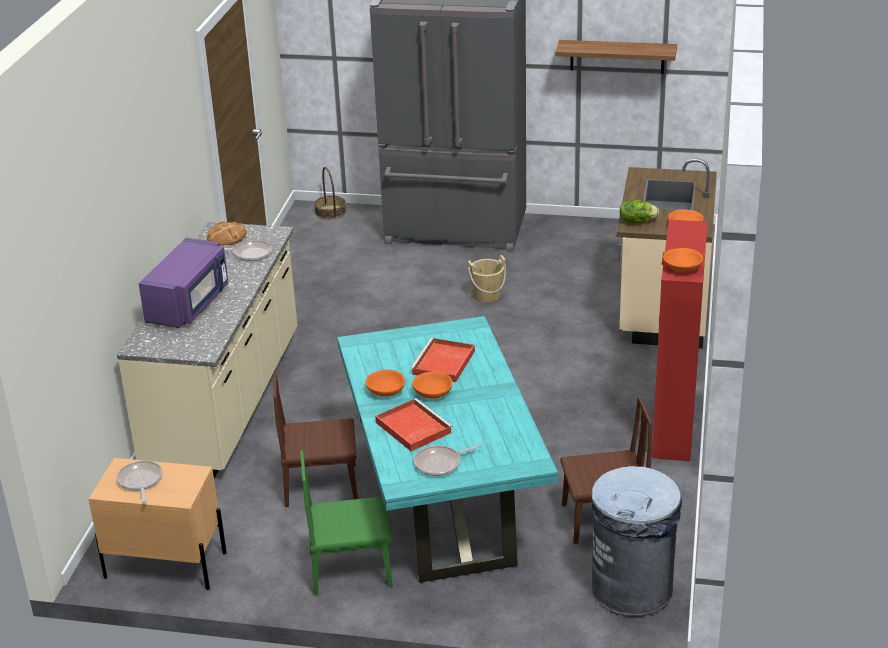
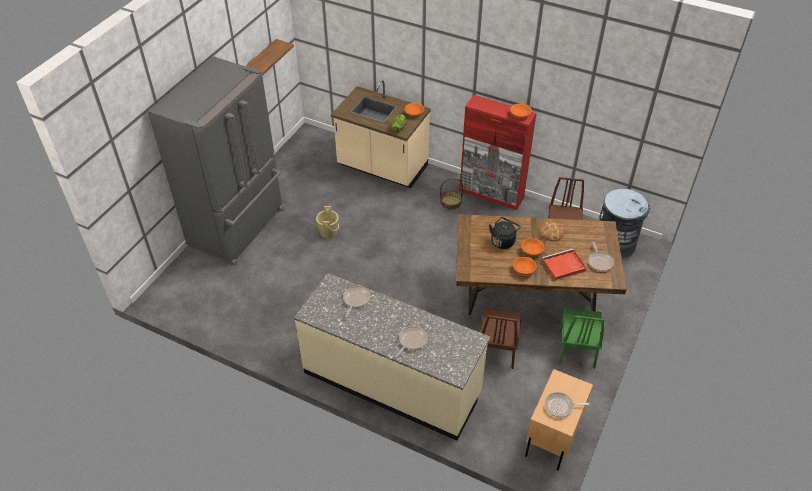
camera: 75 degrees left, 15 degrees up
purple microwave [139,237,228,328] -> frying pan [395,326,427,357]
bread [207,221,246,245] -> bread moved to [539,220,565,242]
basket [314,167,346,219] -> basket moved to [440,178,463,210]
turquoise dining table [337,316,558,583] -> brown dining table [456,214,627,315]
red tray [410,338,475,382] -> black kettle [489,217,521,249]

